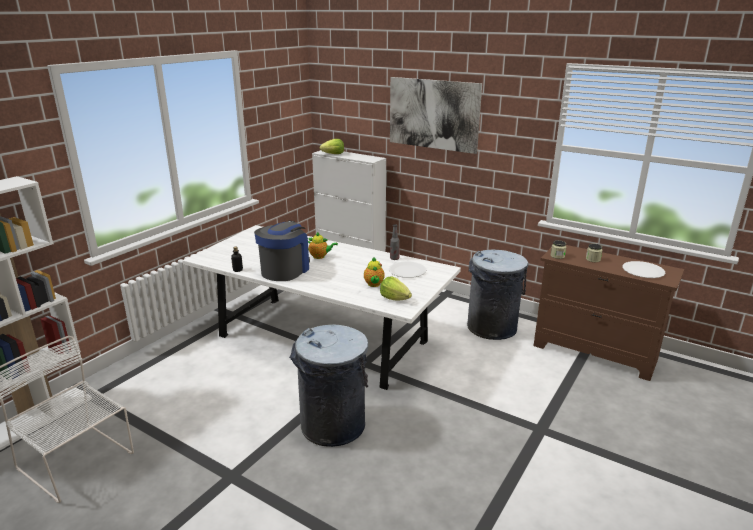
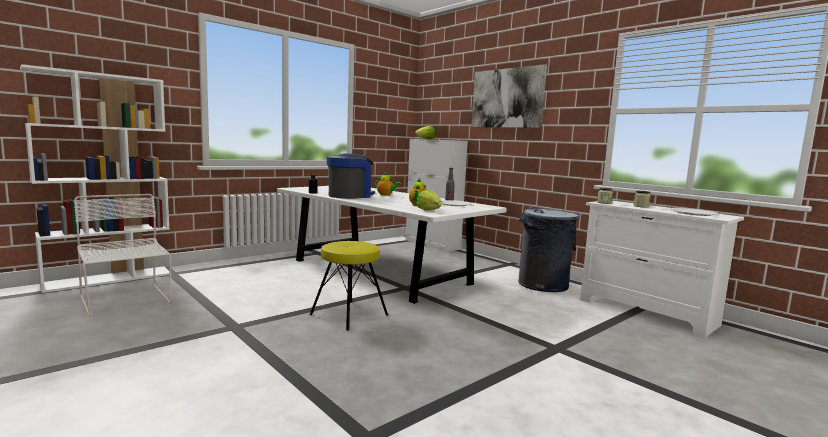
camera: 15 degrees right, 15 degrees down
grey trash can [289,325,368,447] -> yellow stool [310,241,388,331]
brown dresser [534,245,684,381] -> white dresser [580,201,744,338]

